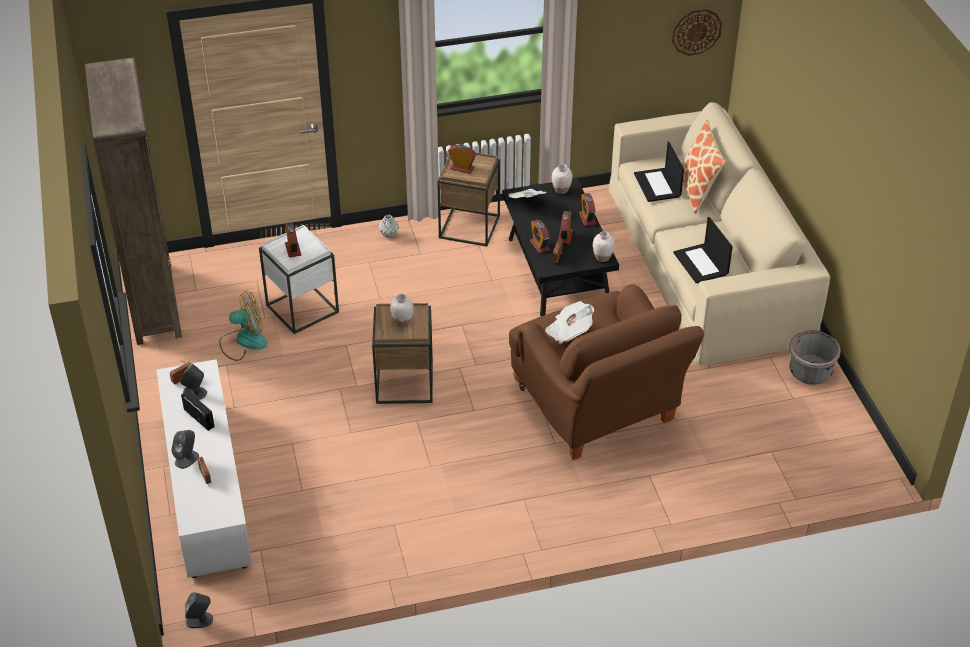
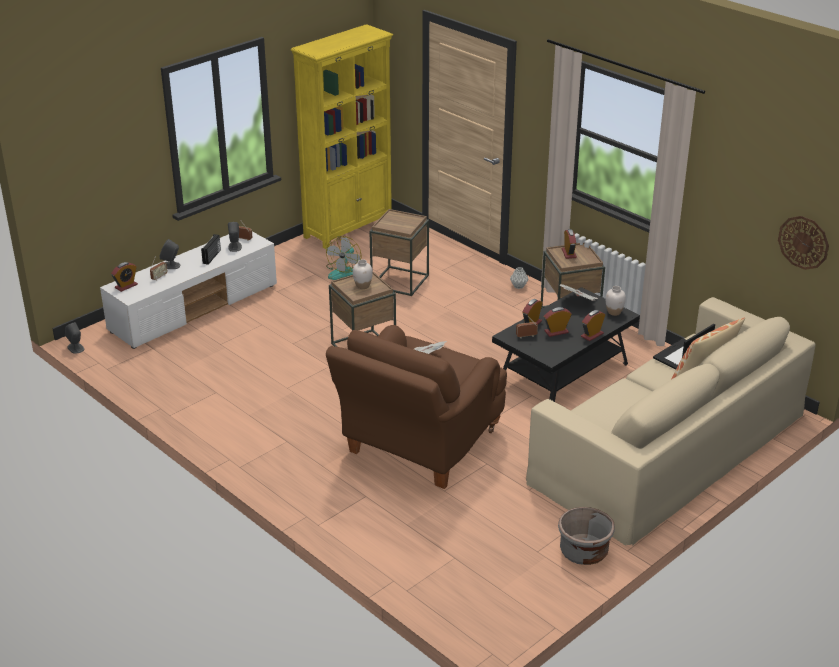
camera: 60 degrees right, 10 degrees down
brown bookcase [85,57,182,345] -> yellow bookcase [291,24,393,249]
fan [219,291,267,361] -> fan turned 60 degrees clockwise [326,236,361,280]
white side table [259,225,339,334] -> brown side table [369,209,429,296]
alarm clock [285,223,301,258] -> alarm clock moved to [111,262,138,292]
white vase [593,231,615,262] -> none
laptop [673,217,733,283] -> none

